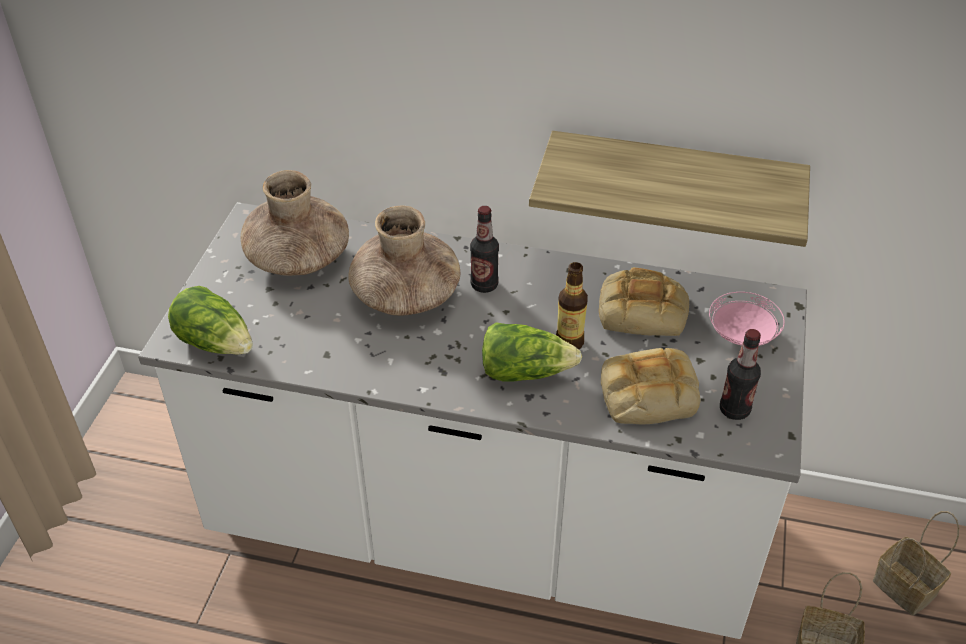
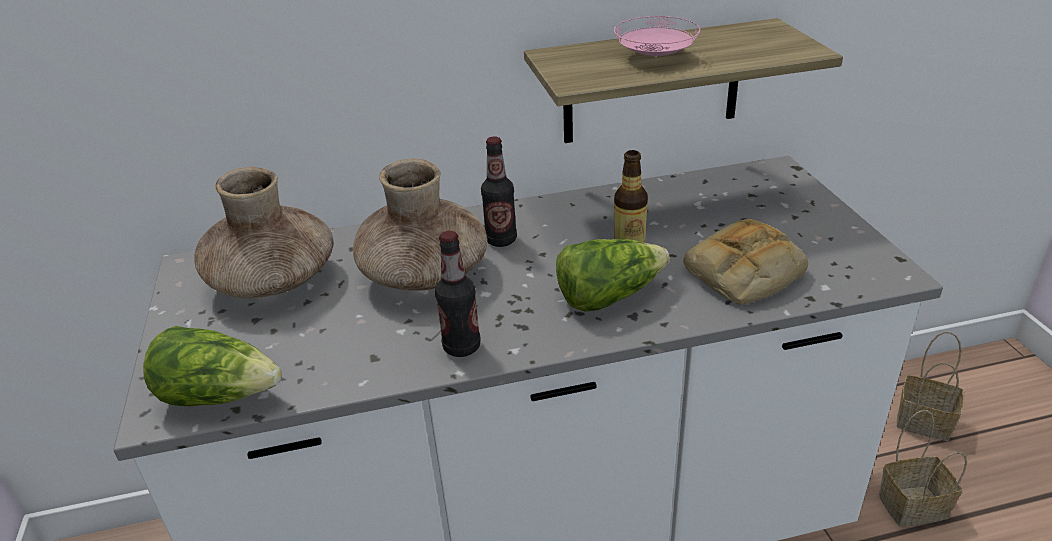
camera: 25 degrees left, 10 degrees down
bread [599,267,689,336] -> none
pink plate [709,292,785,346] -> pink plate moved to [614,16,700,57]
bottle [720,329,761,420] -> bottle moved to [435,231,481,357]

